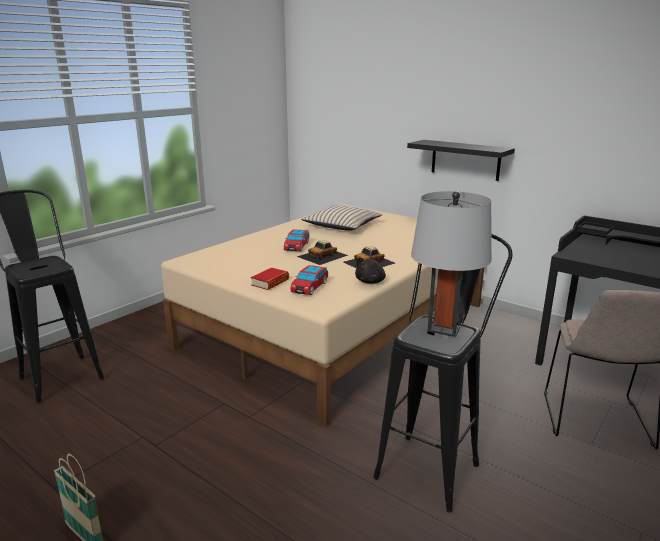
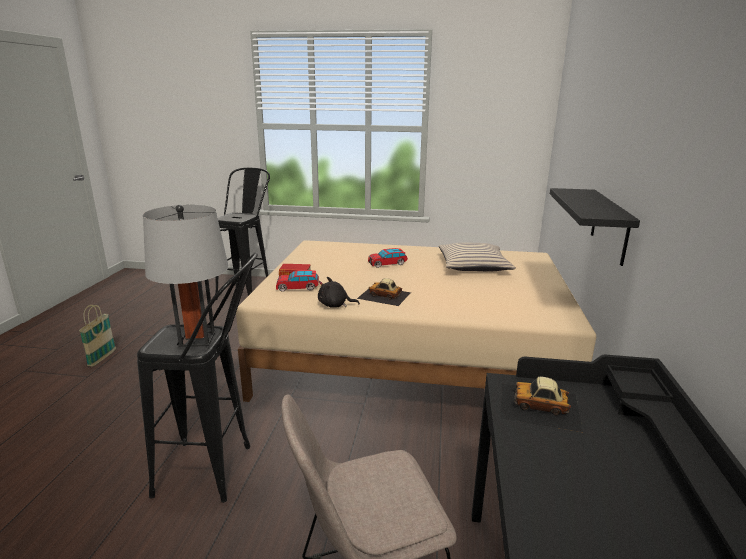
camera: 60 degrees right, 0 degrees up
toy car [297,240,348,265] -> toy car moved to [500,377,583,432]

